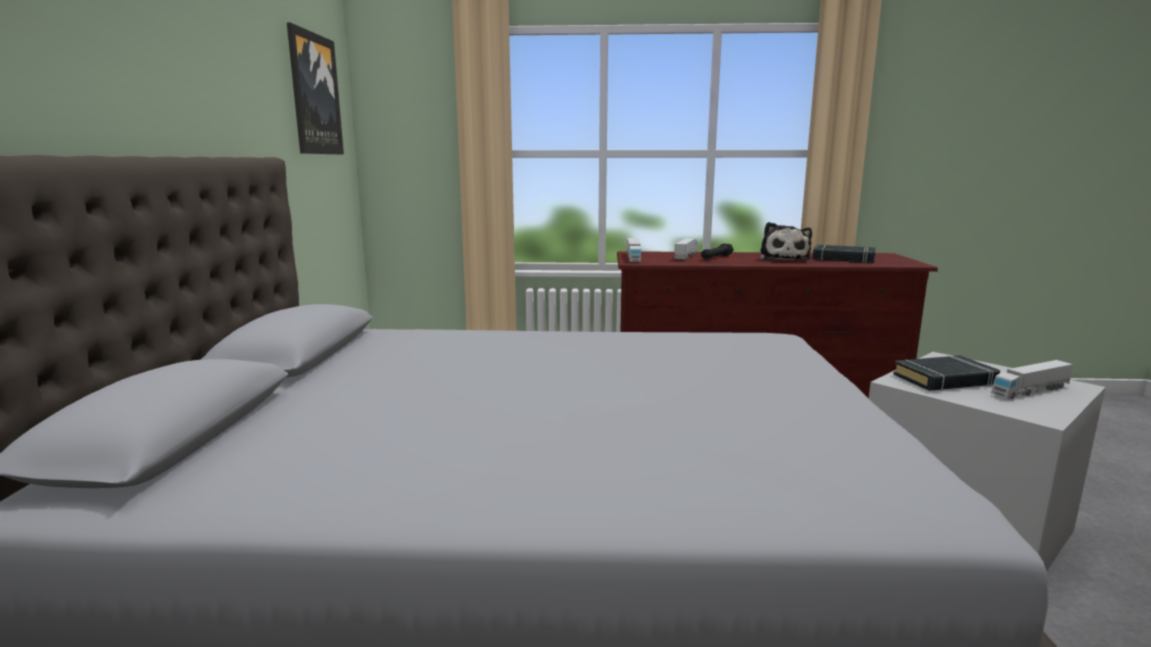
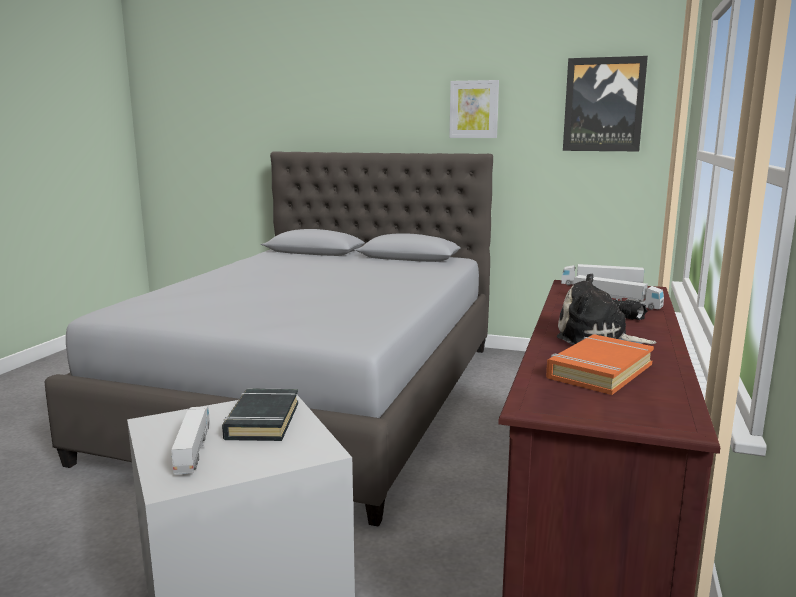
camera: 105 degrees right, 0 degrees up
black book [812,245,875,263] -> orange book [546,334,654,395]
none -> picture [449,80,499,138]

